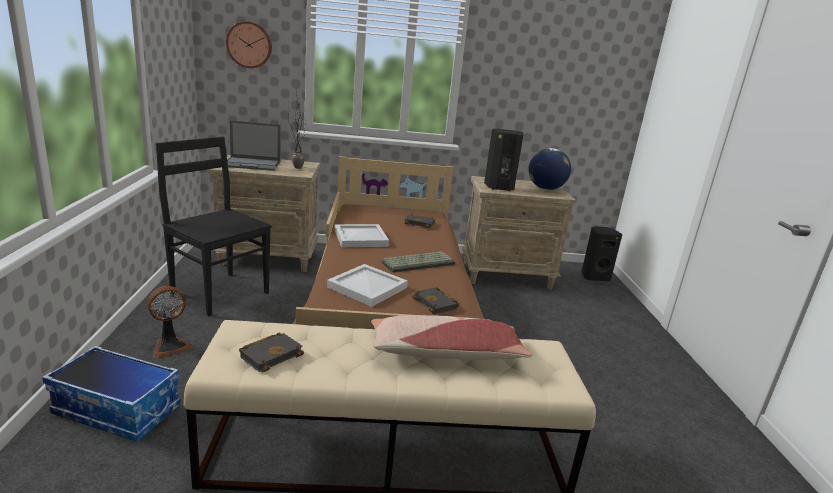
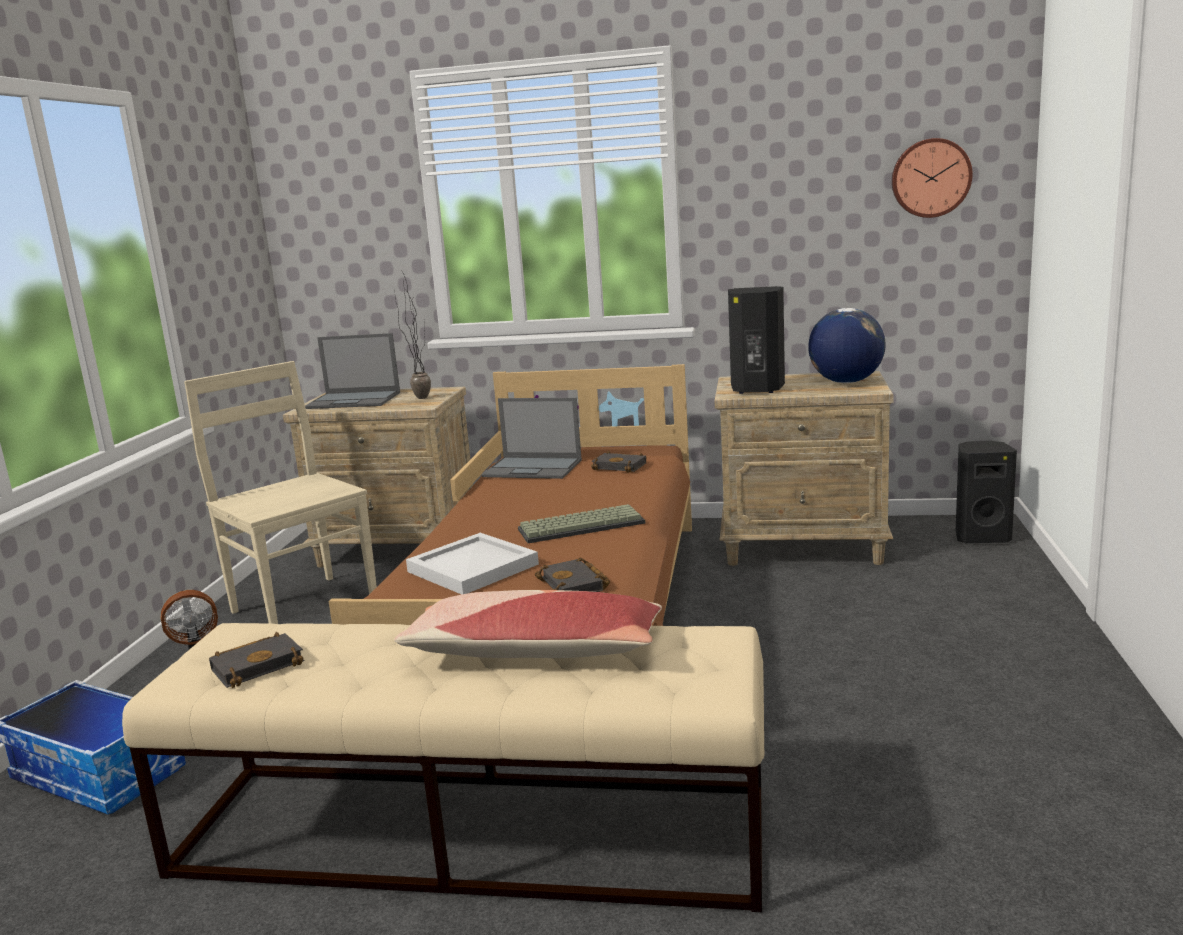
camera: 15 degrees right, 5 degrees down
black chair [156,137,271,316] -> beige chair [184,361,377,624]
wall clock [226,21,272,68] -> wall clock moved to [892,138,973,218]
white tray [335,224,389,247] -> none
none -> laptop [482,398,582,479]

